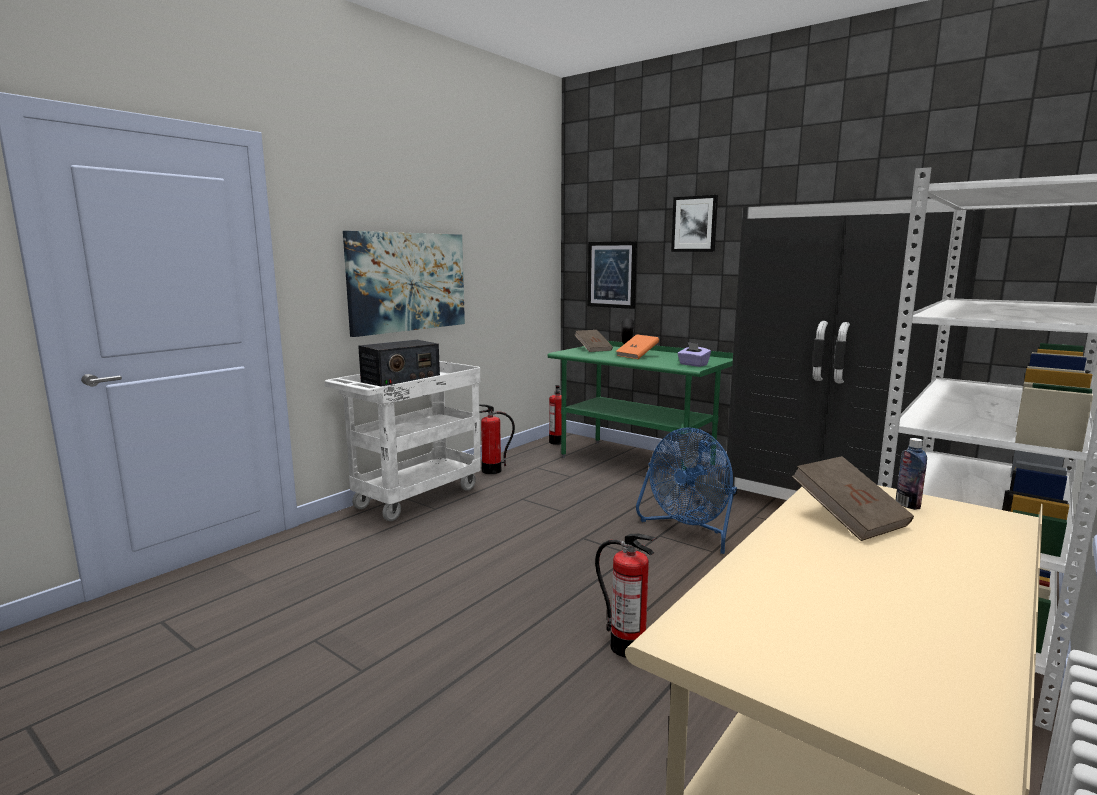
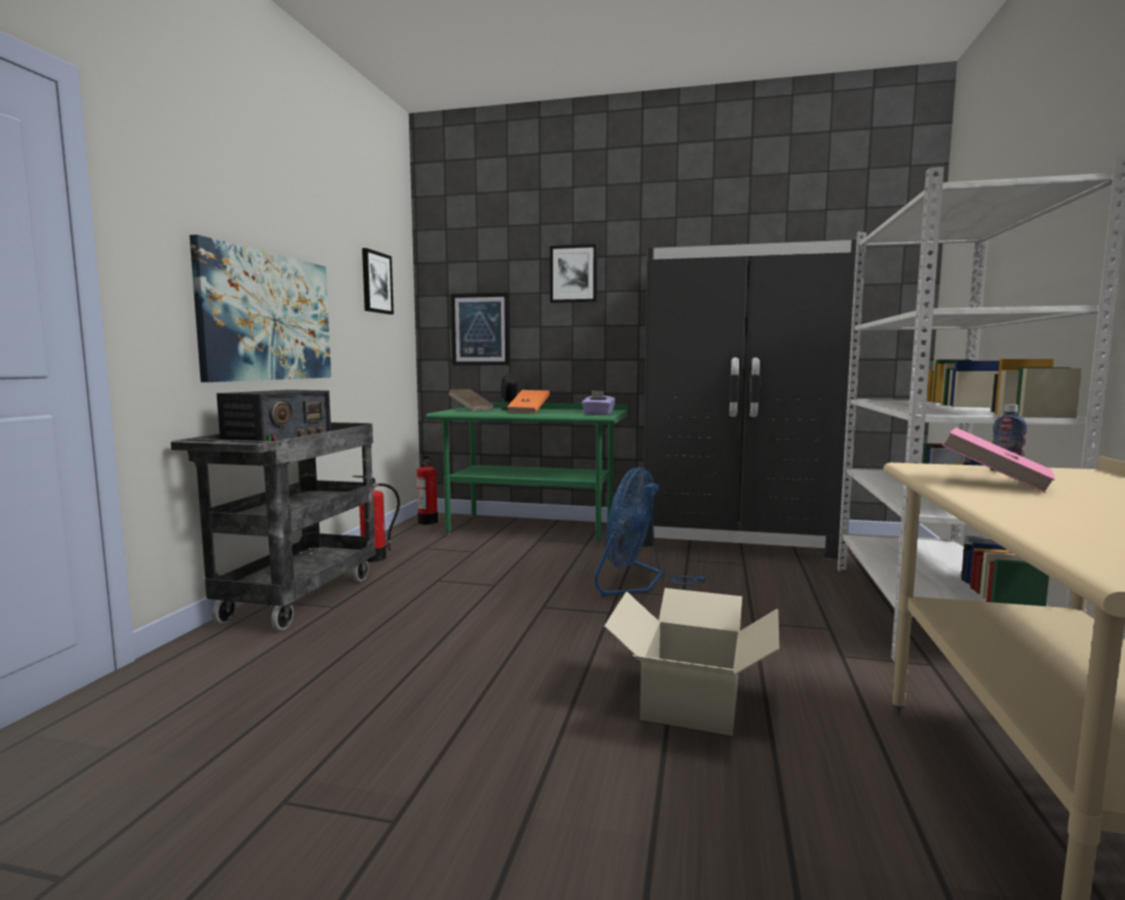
camera: 25 degrees left, 5 degrees down
white cart [325,361,481,521] -> black cart [171,422,375,631]
fire extinguisher [595,534,656,658] -> cardboard box [604,588,779,736]
blue fan [636,428,737,554] -> blue fan turned 90 degrees clockwise [594,467,707,597]
brown book [791,456,914,541] -> pink book [942,428,1055,493]
none -> picture [362,248,394,315]

